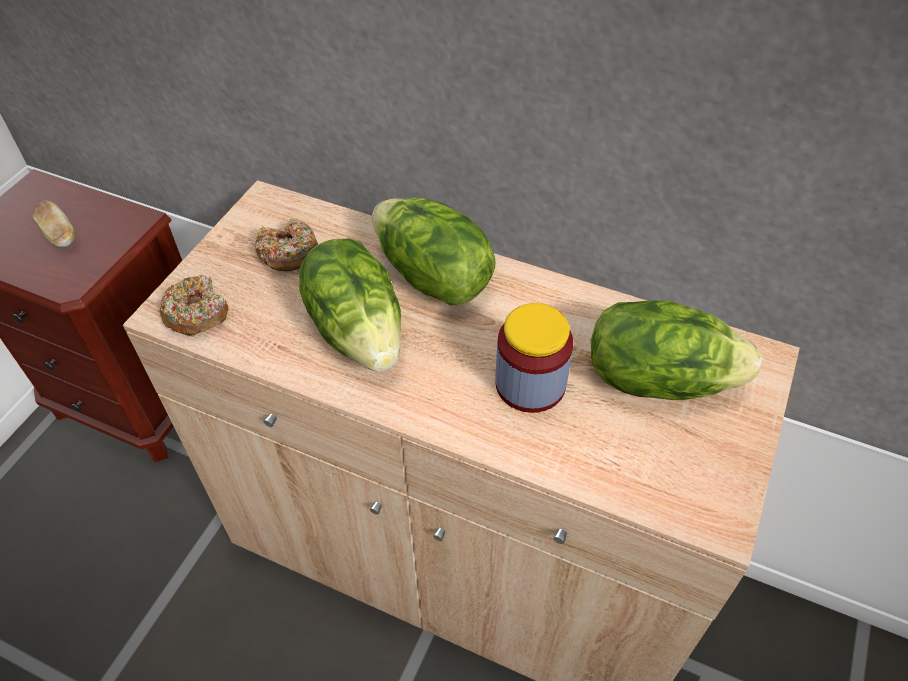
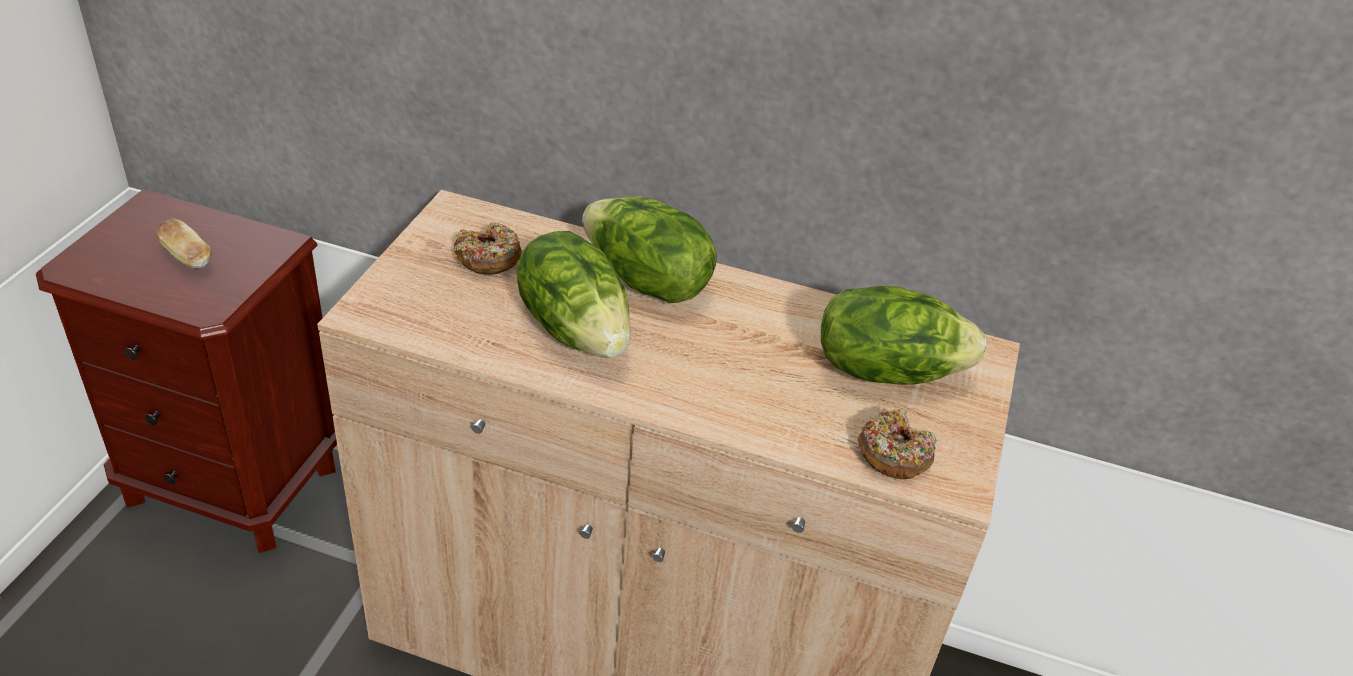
camera: 10 degrees left, 10 degrees down
donut [159,275,229,335] -> donut moved to [858,409,937,479]
jar [495,303,573,413] -> none

